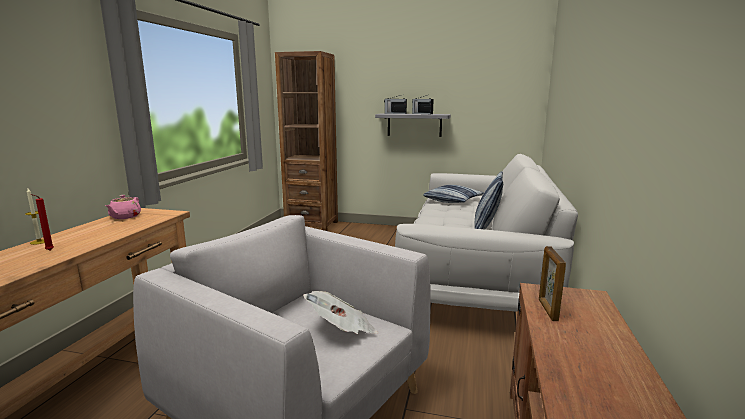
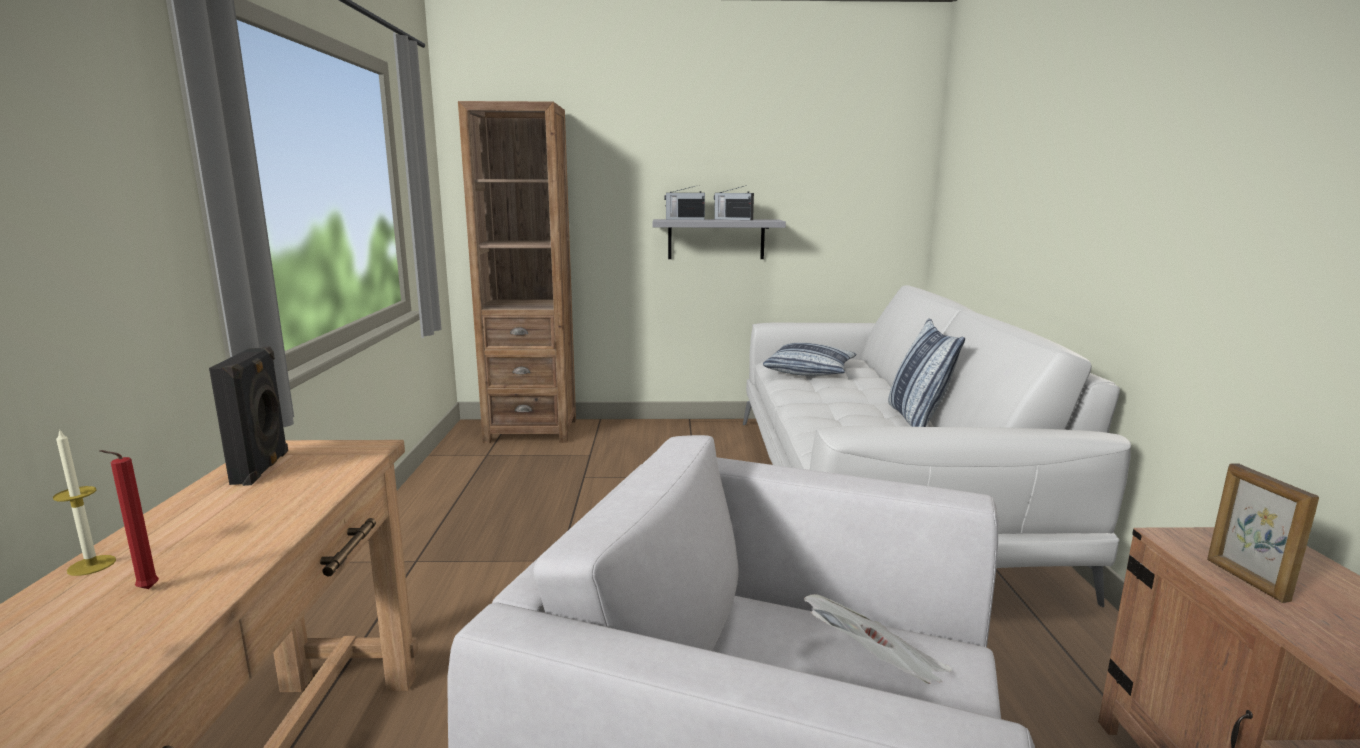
camera: 15 degrees left, 0 degrees up
pink teapot [105,195,141,219] -> black speaker [209,347,288,486]

